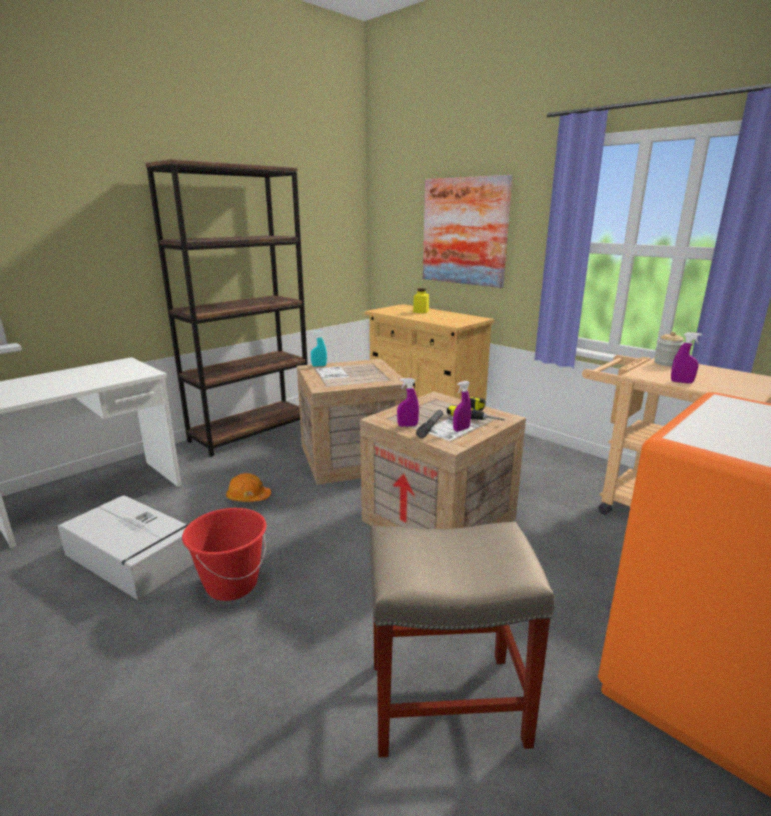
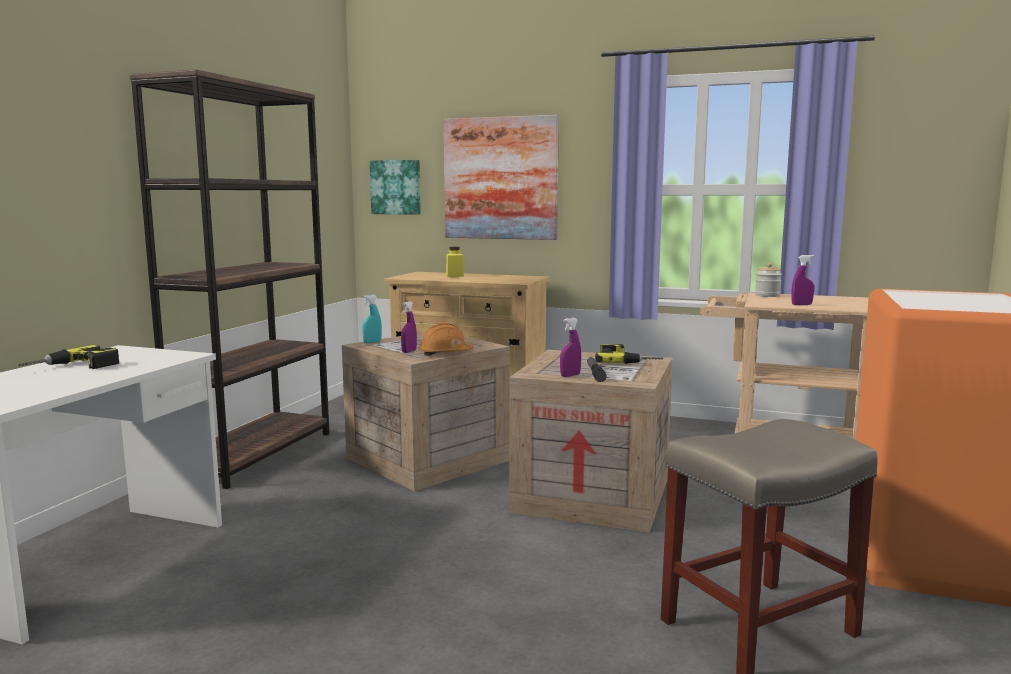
camera: 25 degrees left, 10 degrees down
grey storage box [58,495,194,600] -> none
red bucket [182,508,267,601] -> none
orange hard hat [226,473,271,502] -> orange hard hat moved to [418,323,474,356]
purple spray bottle [453,381,471,432] -> purple spray bottle moved to [401,301,417,353]
none -> power drill [18,345,119,369]
none -> picture [370,160,421,215]

